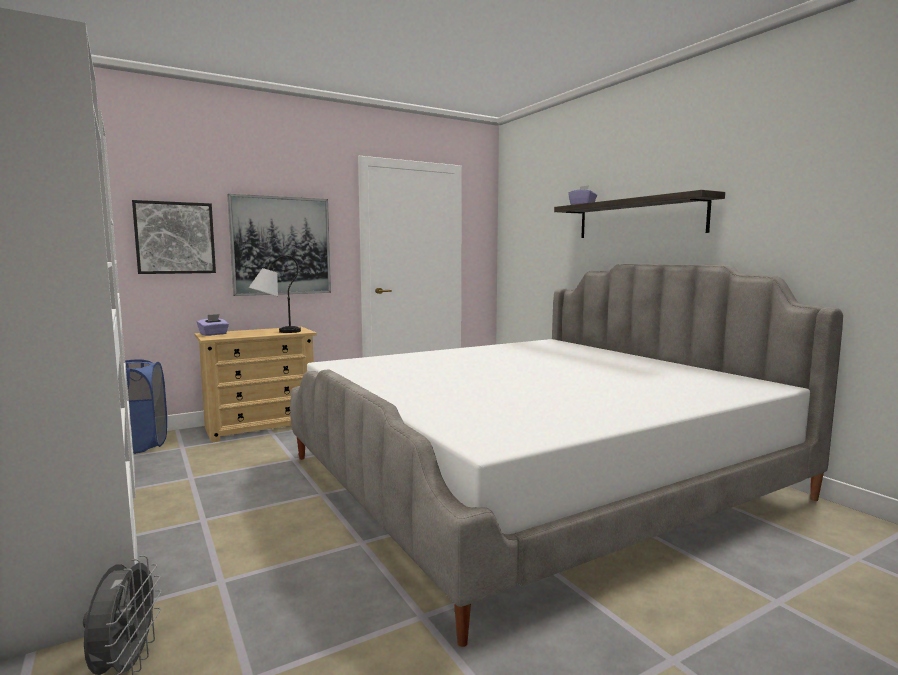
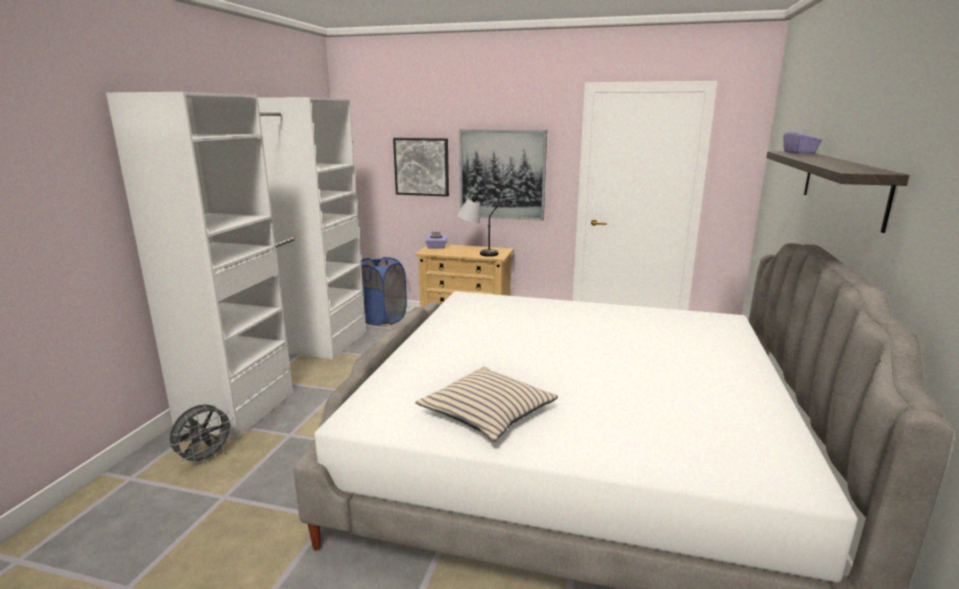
camera: 45 degrees right, 10 degrees up
none -> beige pillow [415,367,558,442]

